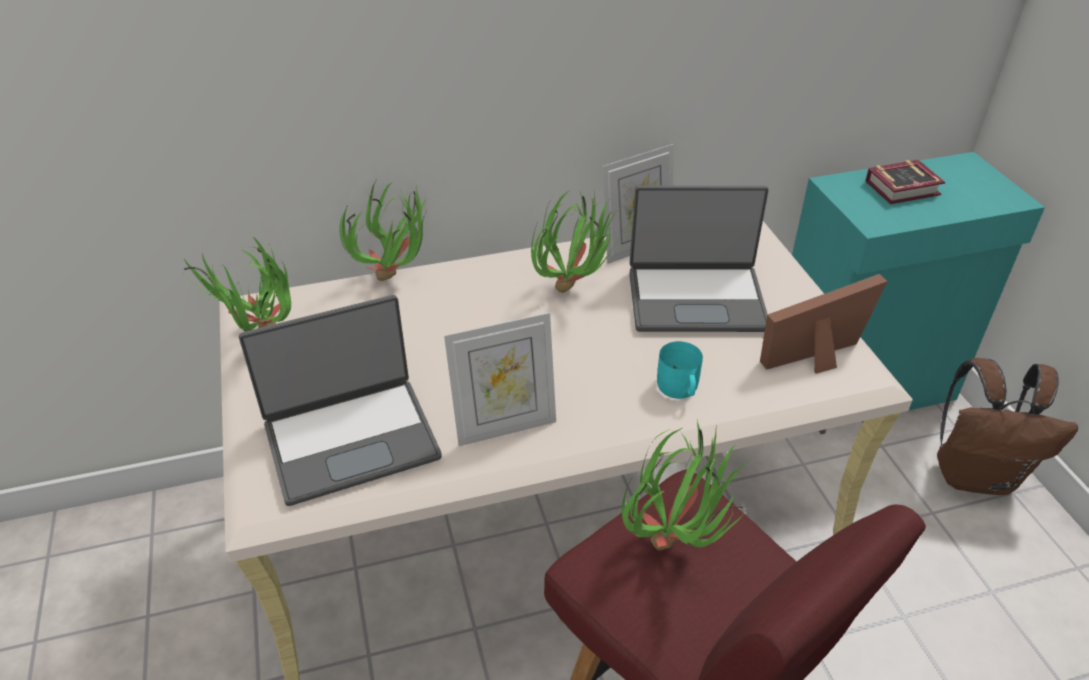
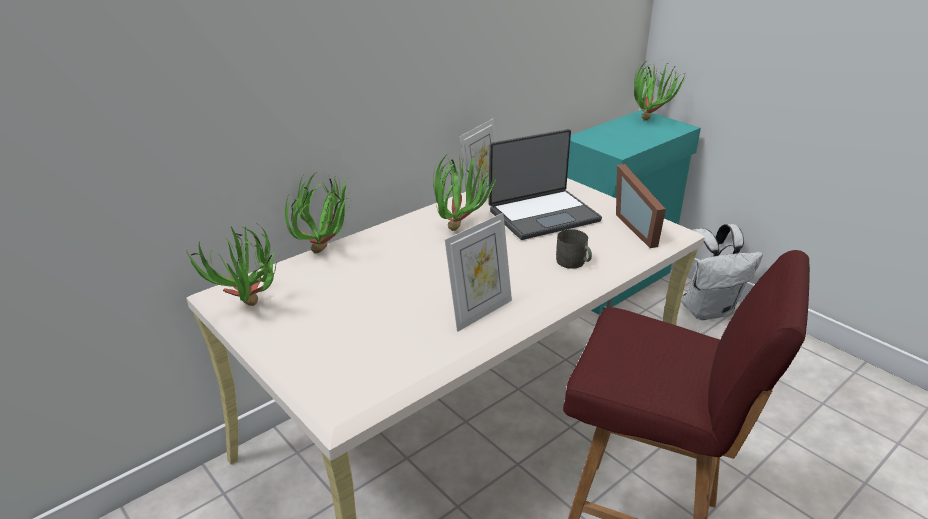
camera: 25 degrees left, 10 degrees down
laptop [239,295,442,506] -> none
potted plant [622,420,749,550] -> potted plant moved to [634,61,686,121]
turquoise mug [657,341,703,399] -> grey mug [556,229,592,269]
picture frame [760,274,888,374] -> picture frame turned 60 degrees counterclockwise [616,164,666,248]
book [865,160,945,204] -> none
brown backpack [937,358,1078,495] -> white backpack [682,224,763,320]

